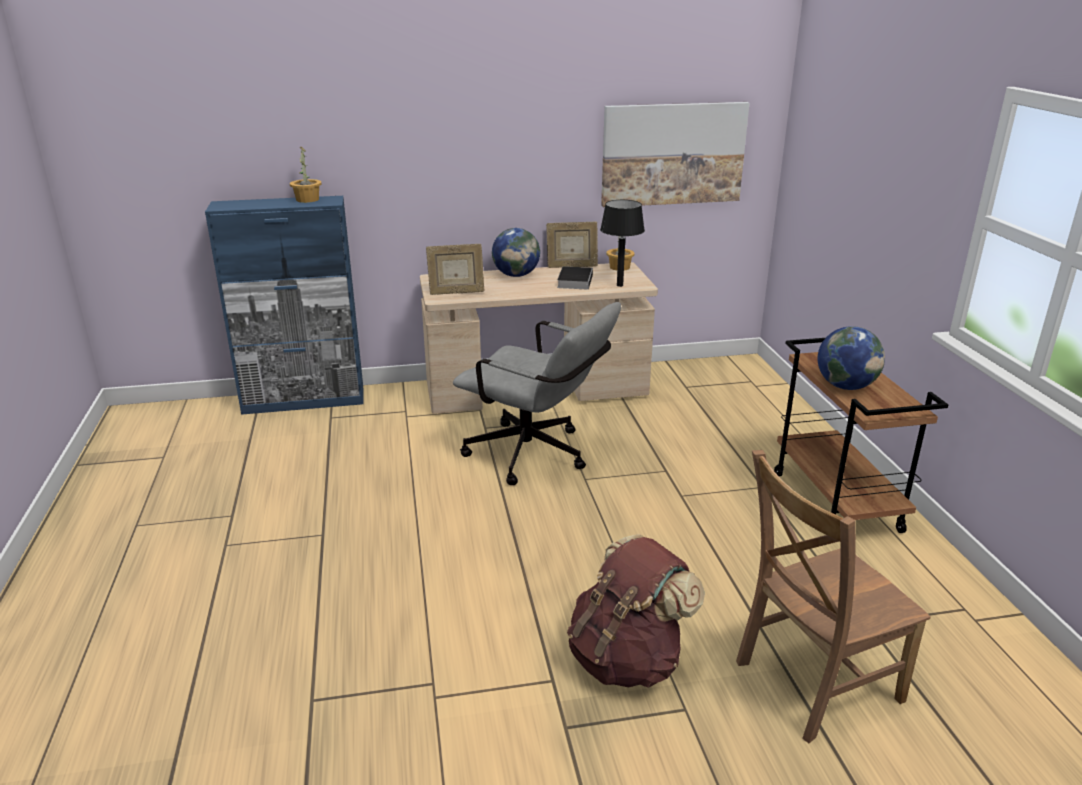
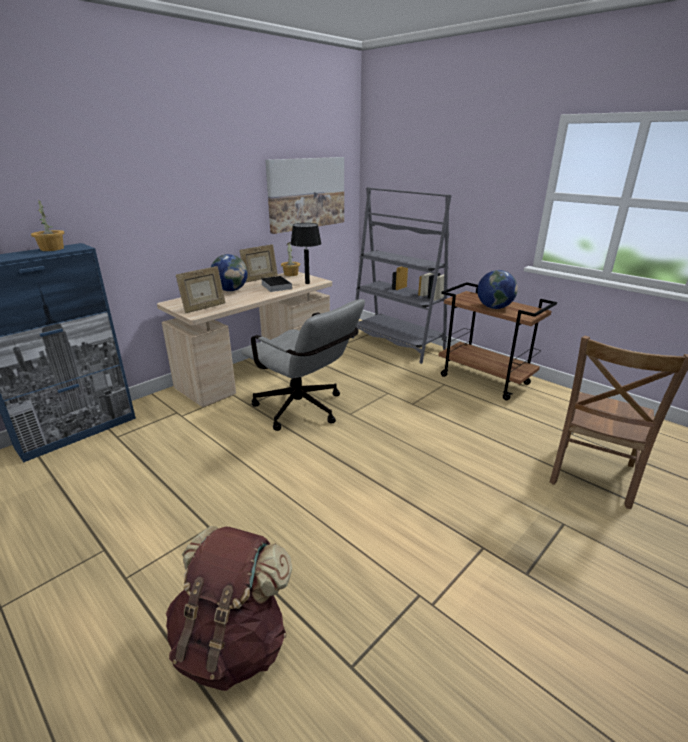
camera: 35 degrees left, 0 degrees up
grey office chair [453,302,621,485] -> grey office chair turned 45 degrees clockwise [241,299,365,431]
brown backpack [567,534,705,688] -> brown backpack moved to [166,526,292,691]
none -> grey bookcase [352,187,452,364]

